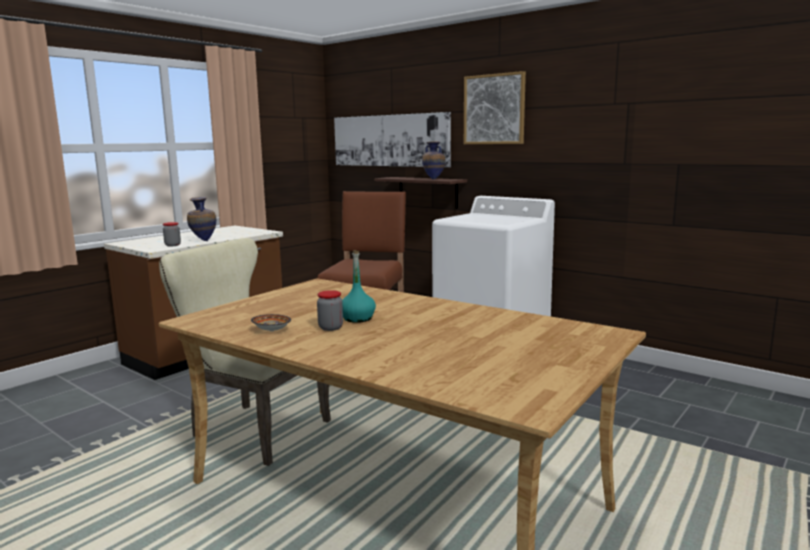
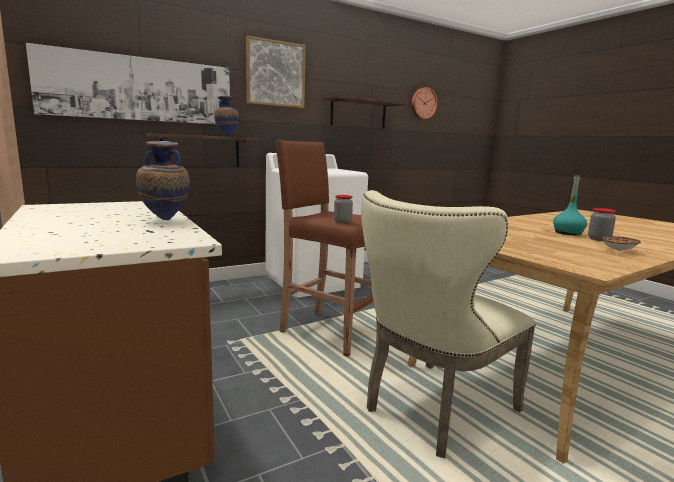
camera: 70 degrees left, 0 degrees up
jar [163,222,181,247] -> jar moved to [334,195,353,223]
none -> shelf [322,95,408,129]
none -> wall clock [412,87,437,119]

